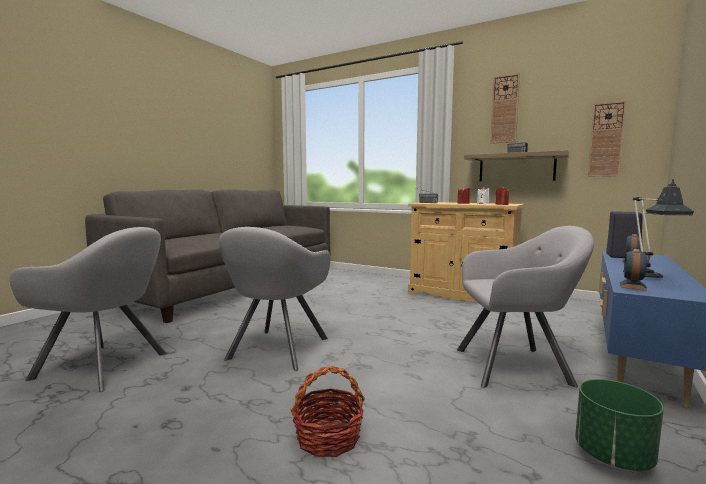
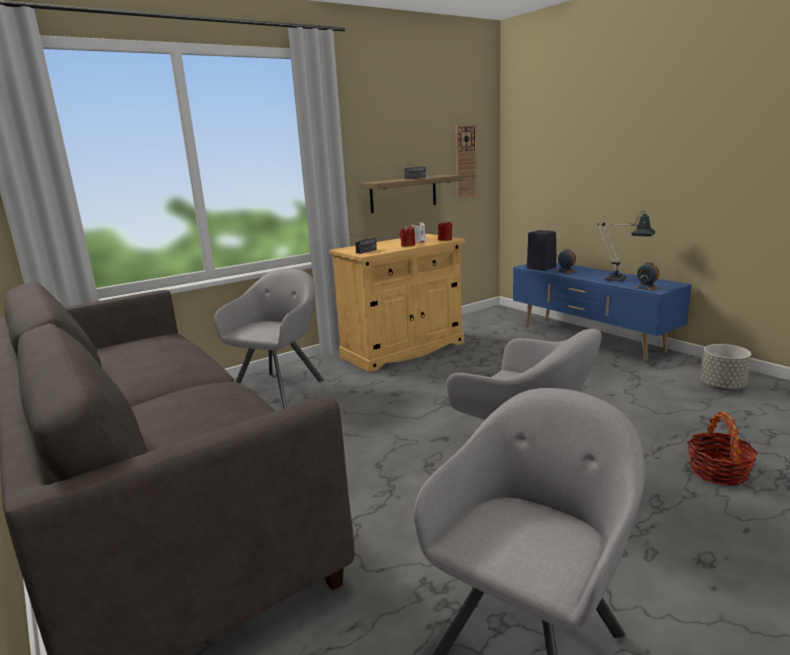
camera: 65 degrees left, 10 degrees up
grey armchair [457,226,594,388] -> grey armchair moved to [214,268,324,409]
wall clock [490,73,520,144] -> none
green planter [575,379,664,471] -> grey planter [701,344,751,390]

